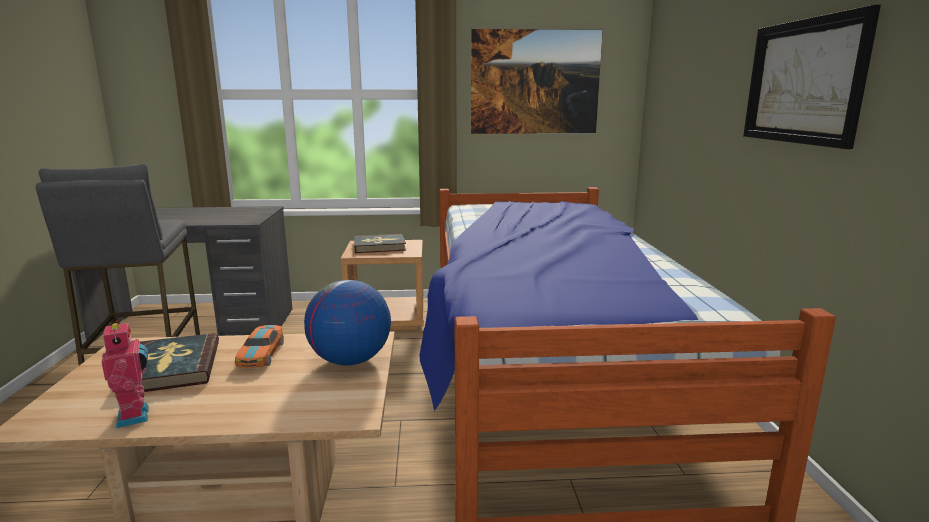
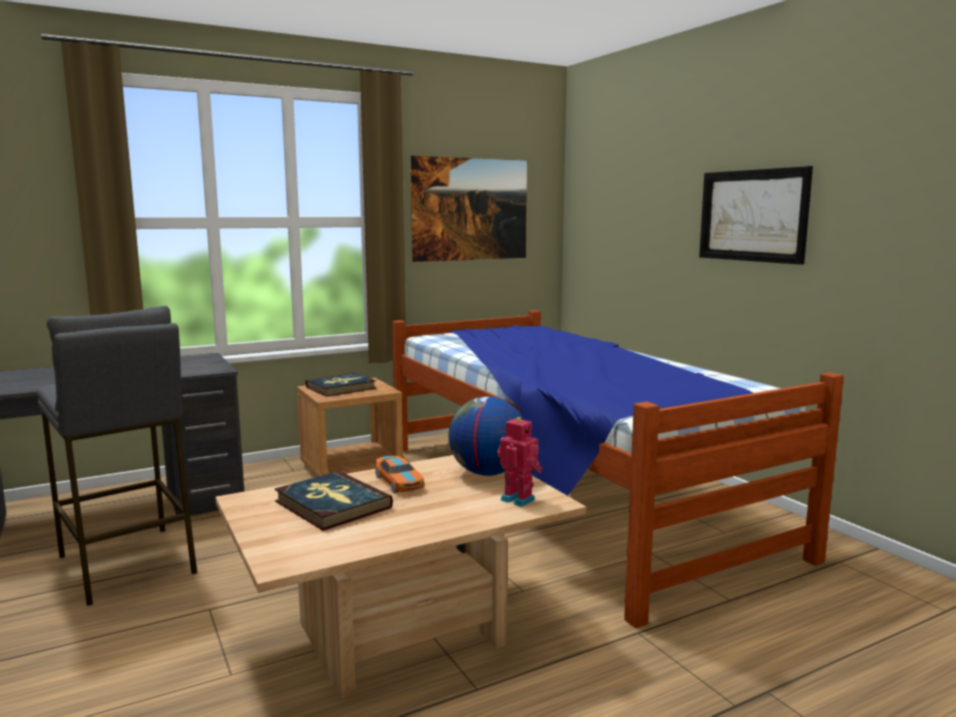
camera: 25 degrees left, 5 degrees down
toy robot [102,320,149,428] -> toy robot moved to [497,417,542,507]

